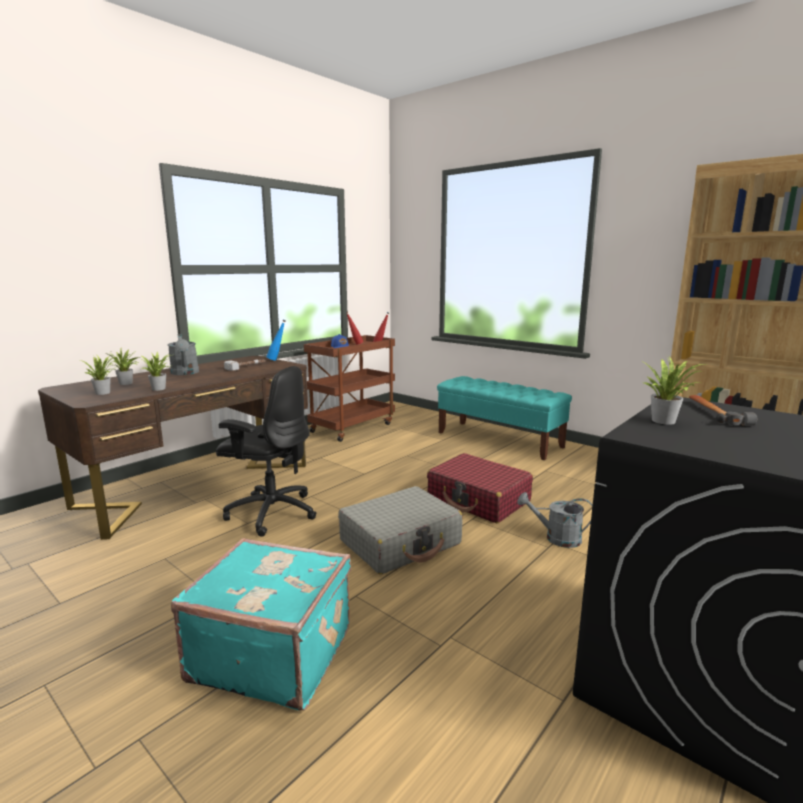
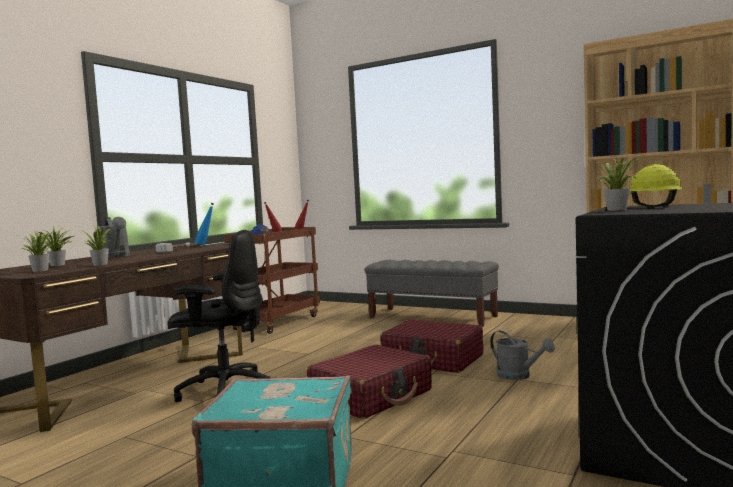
camera: 10 degrees left, 10 degrees down
grey suitcase [338,486,462,574] -> red suitcase [307,344,432,419]
turquoise bench [437,376,572,460] -> grey bench [364,260,499,327]
grey watering can [517,492,593,548] -> grey watering can turned 135 degrees counterclockwise [490,331,555,380]
hammer [689,395,757,426] -> yellow hard hat [630,164,683,207]

